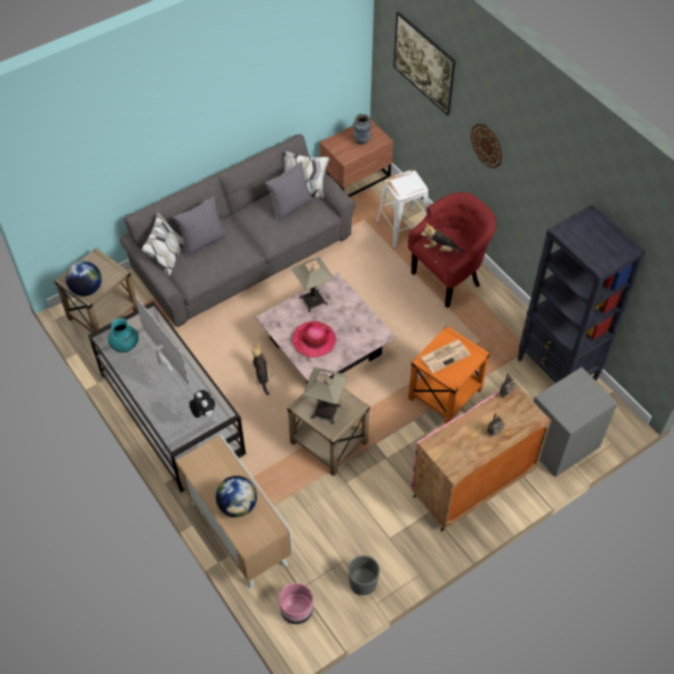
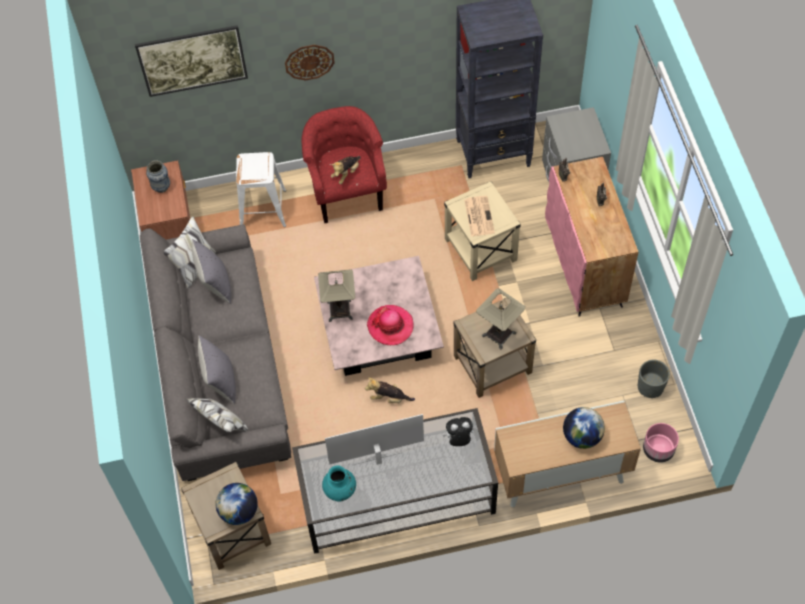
camera: 65 degrees left, 5 degrees up
orange side table [408,326,490,424] -> beige side table [444,181,521,281]

